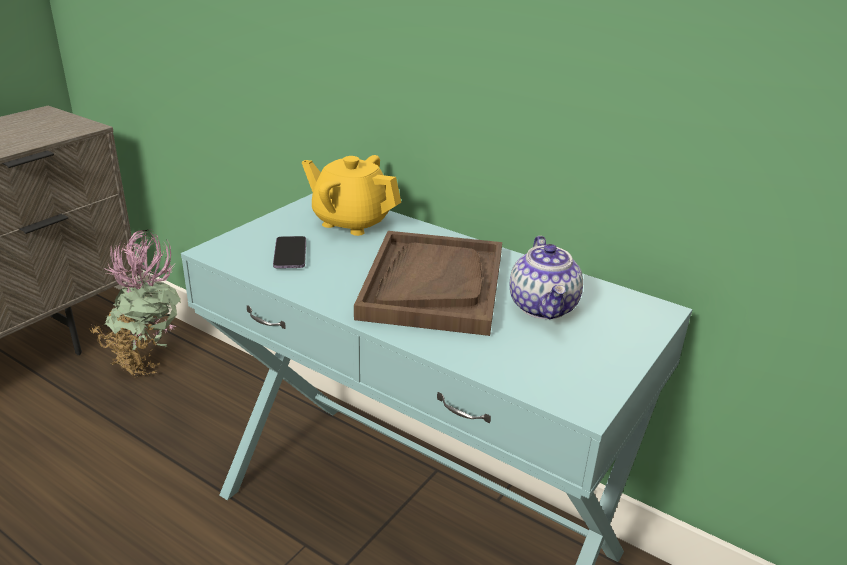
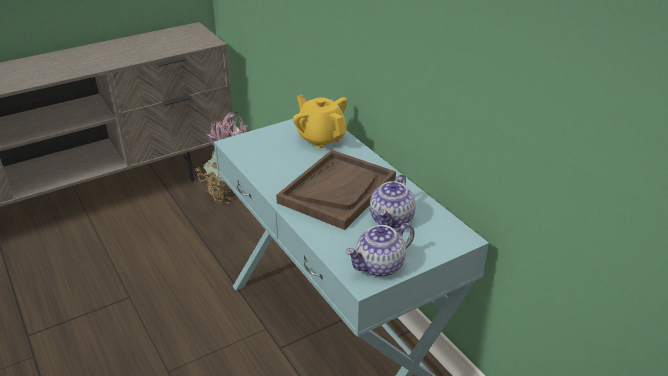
camera: 25 degrees right, 5 degrees up
phone [273,236,306,269] -> none
none -> teapot [345,223,415,277]

